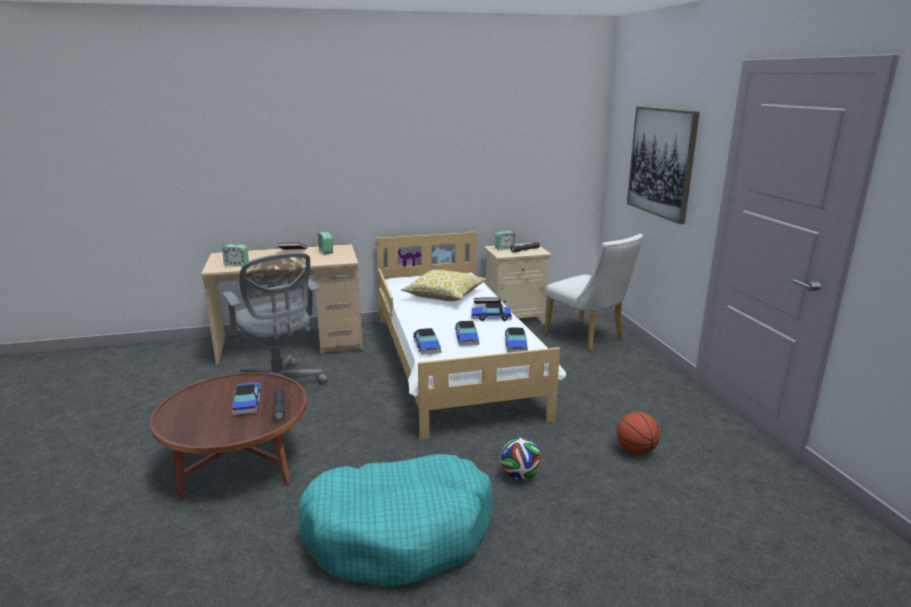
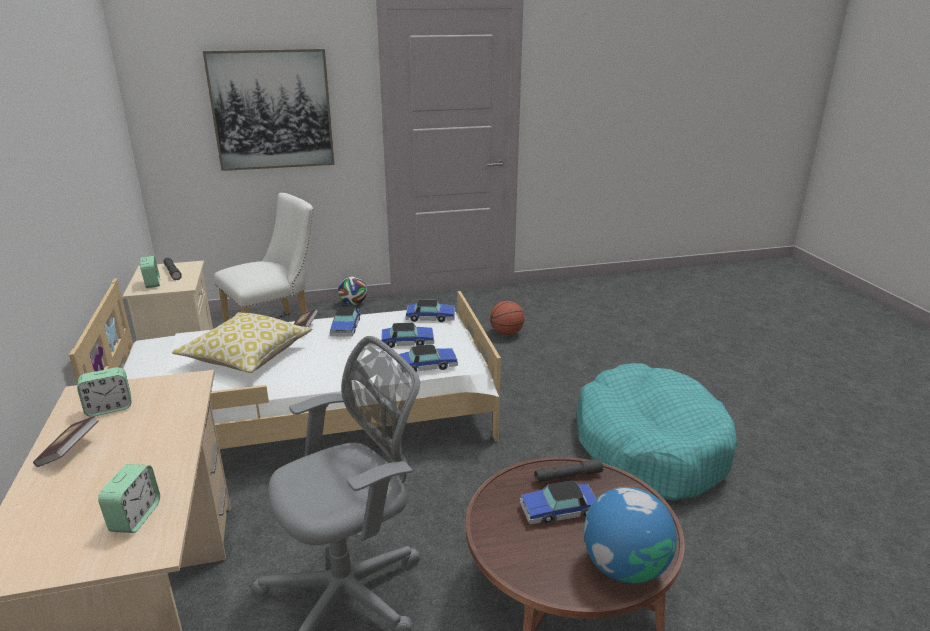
camera: 90 degrees left, 5 degrees up
football [500,438,541,480] -> football moved to [338,276,367,305]
none -> globe [584,487,677,584]

